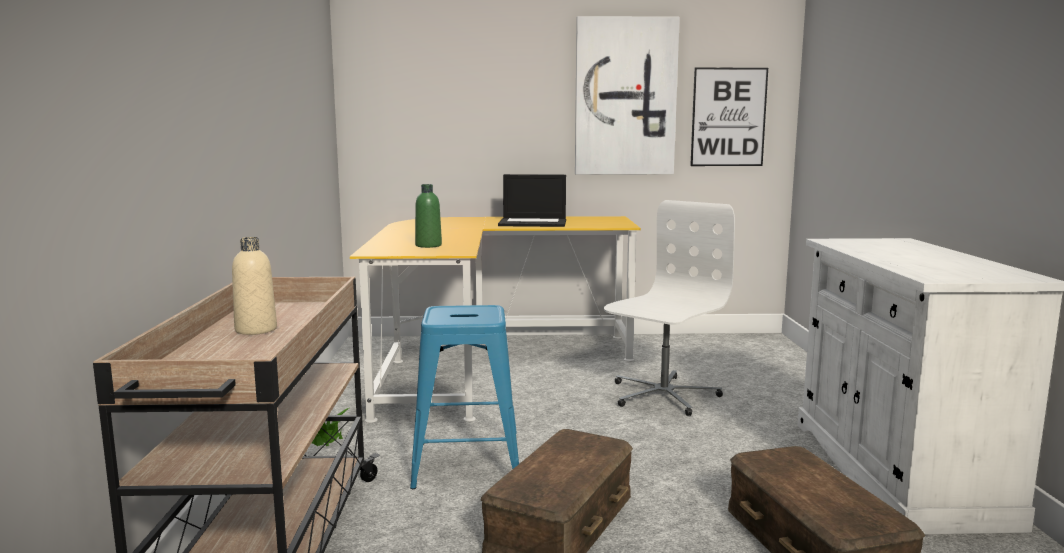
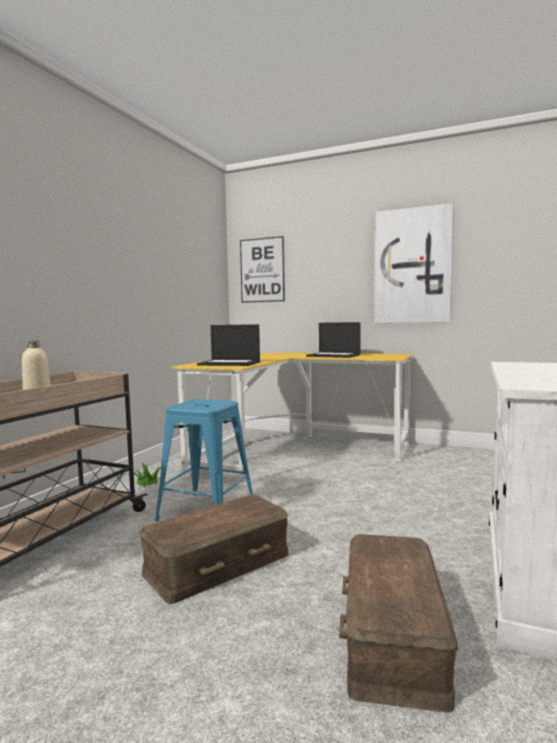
camera: 25 degrees right, 5 degrees down
green bottle [415,184,442,248] -> laptop [197,324,260,366]
white office chair [604,200,735,416] -> none
picture [690,68,768,166] -> picture moved to [240,236,285,303]

